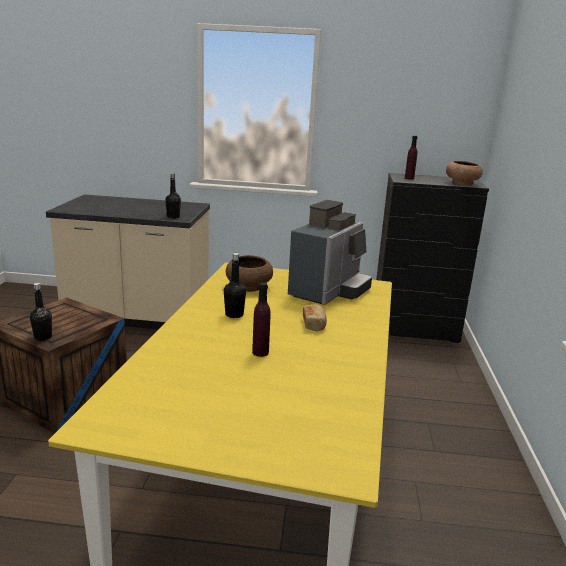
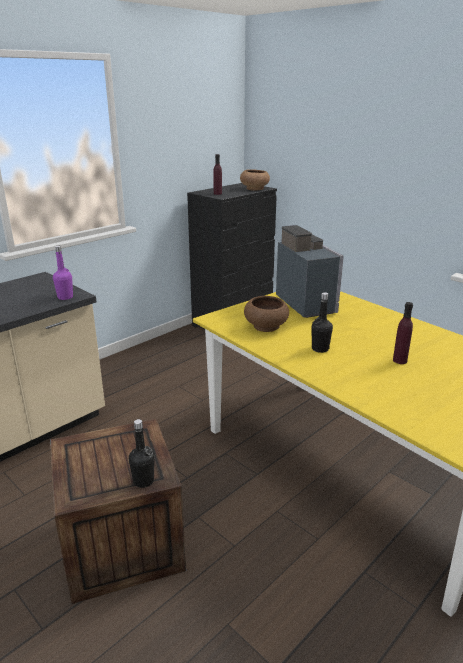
camera: 50 degrees left, 5 degrees up
black bottle [165,173,181,219] -> purple bottle [53,246,73,300]
bread [303,304,327,331] -> none

